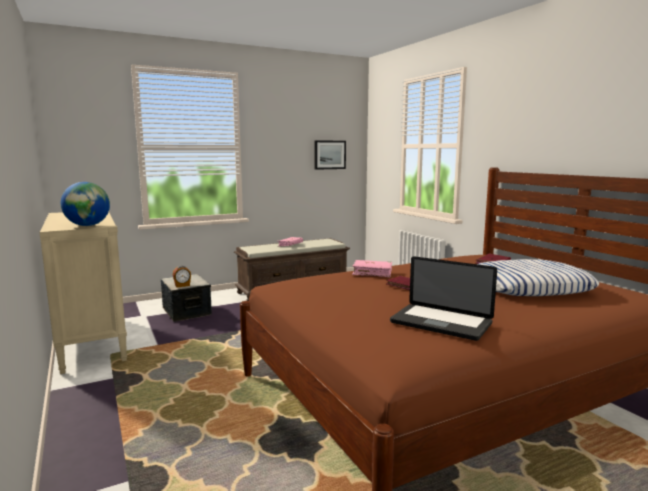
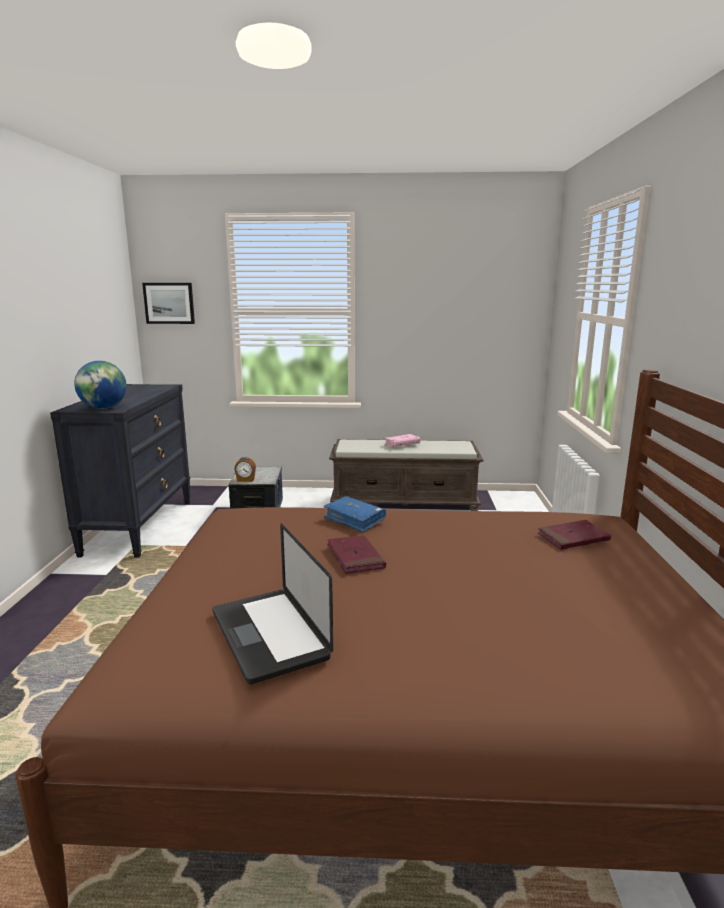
camera: 30 degrees right, 5 degrees up
beige dresser [39,212,127,374] -> black dresser [50,384,191,558]
picture [315,140,346,170] -> picture moved to [142,283,195,324]
pink book [352,260,392,277] -> blue book [323,496,386,533]
pillow [478,259,599,296] -> none

